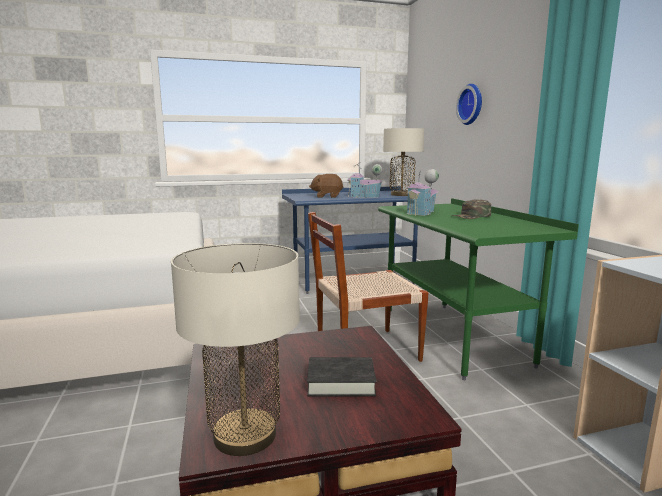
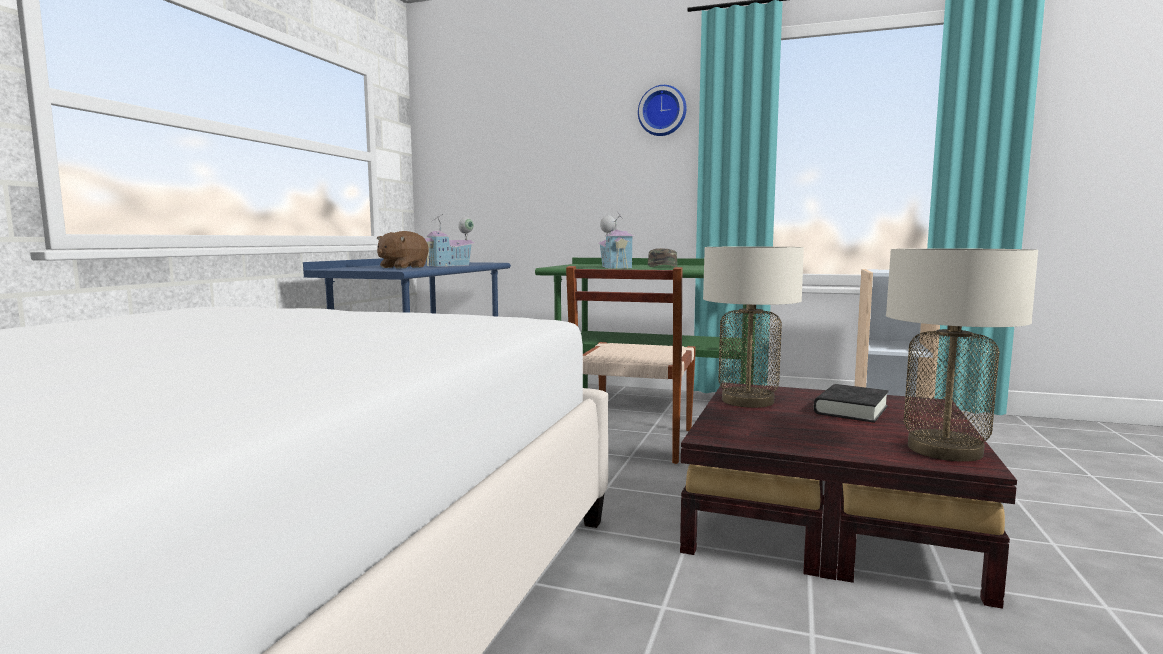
camera: 55 degrees left, 5 degrees down
table lamp [383,128,424,196] -> table lamp moved to [703,247,804,408]
wall clock [456,84,482,125] -> wall clock moved to [638,85,686,136]

